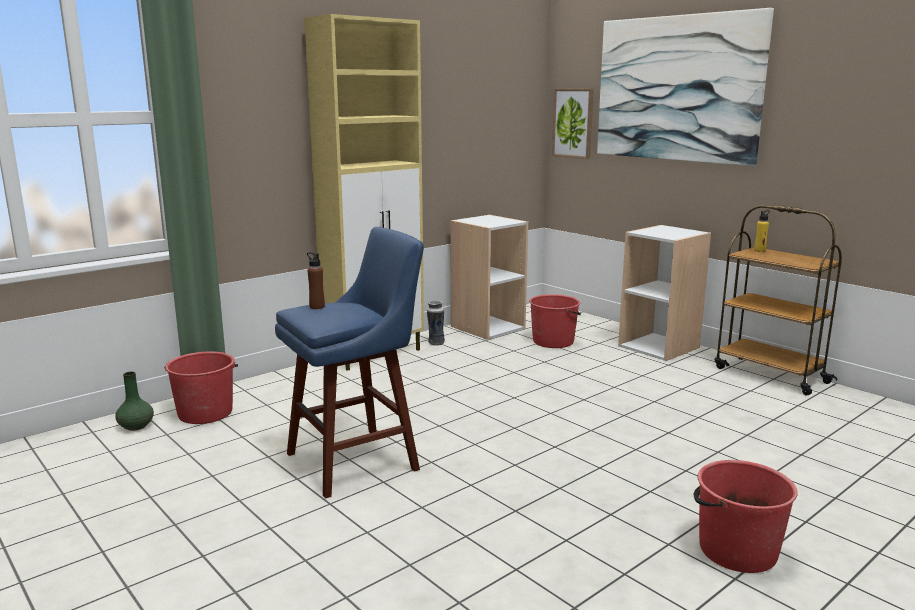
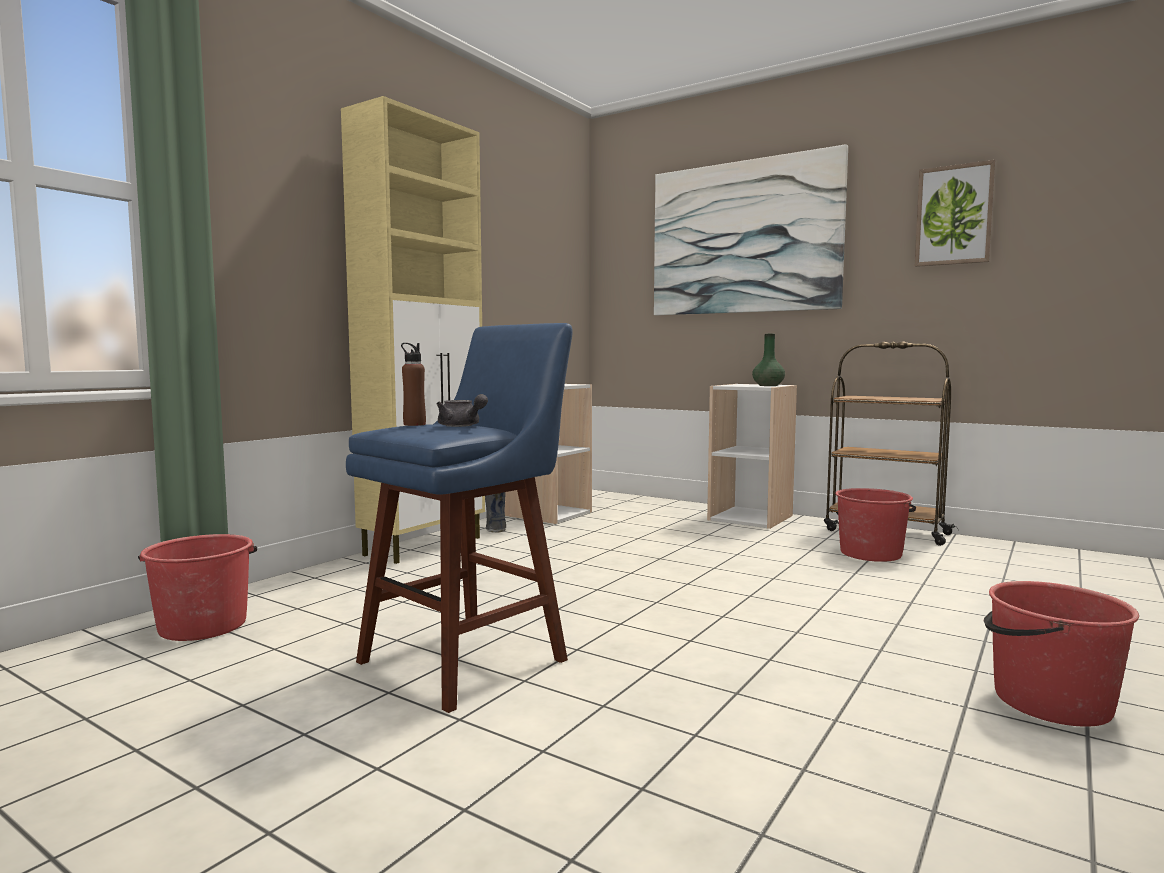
camera: 15 degrees left, 10 degrees down
green vase [115,372,154,431] -> green vase moved to [752,334,785,386]
red bucket [529,294,581,348] -> red bucket moved to [835,488,916,562]
picture [552,88,594,159] -> picture moved to [915,160,996,267]
yellow bottle [754,210,770,252] -> none
none -> grey teapot [436,394,488,427]

